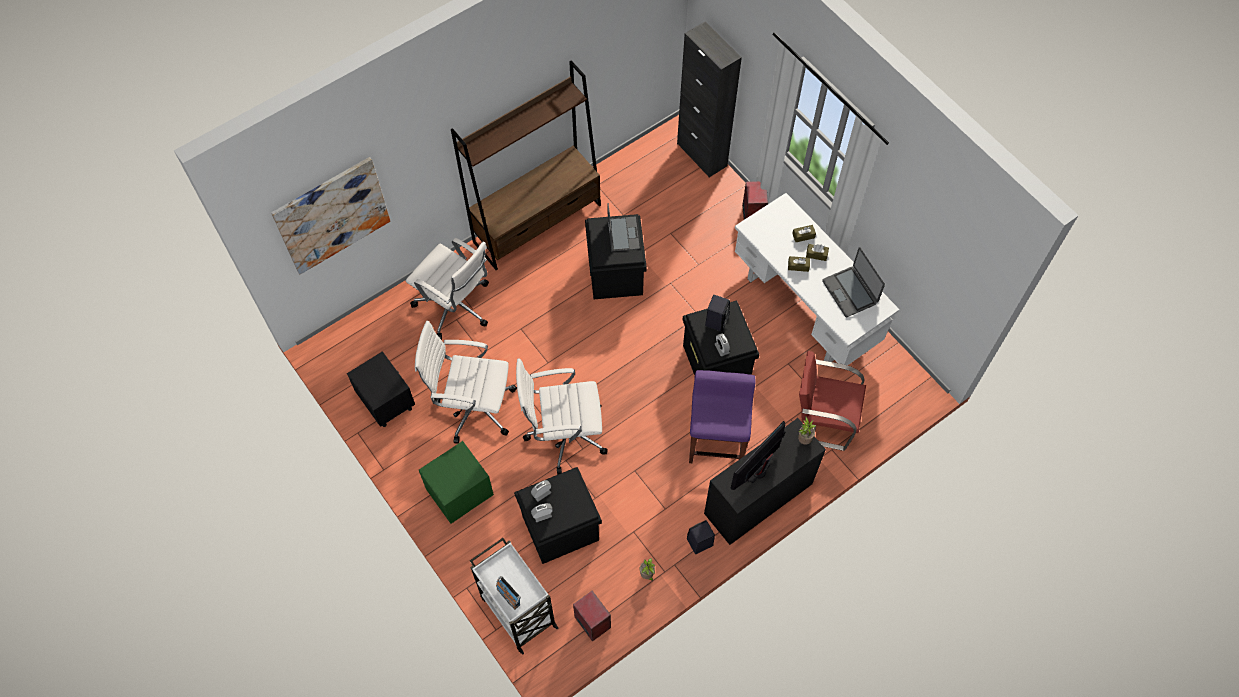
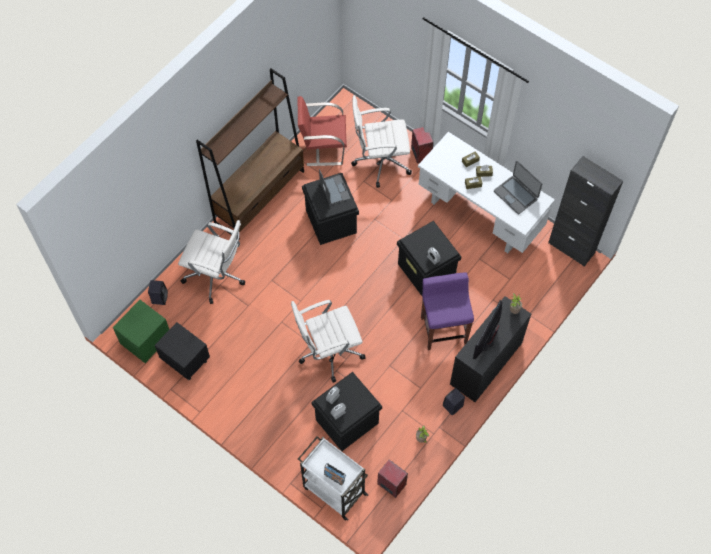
camera: 15 degrees left, 0 degrees up
picture [271,157,390,274] -> none
white office chair [415,321,517,444] -> white office chair moved to [351,95,412,188]
green nightstand [419,441,494,524] -> green nightstand moved to [113,300,169,363]
black cabinet [677,22,742,177] -> black cabinet moved to [548,156,623,267]
black speaker [705,295,730,332] -> black speaker moved to [148,280,168,305]
red chair [799,351,866,451] -> red chair moved to [297,96,347,166]

